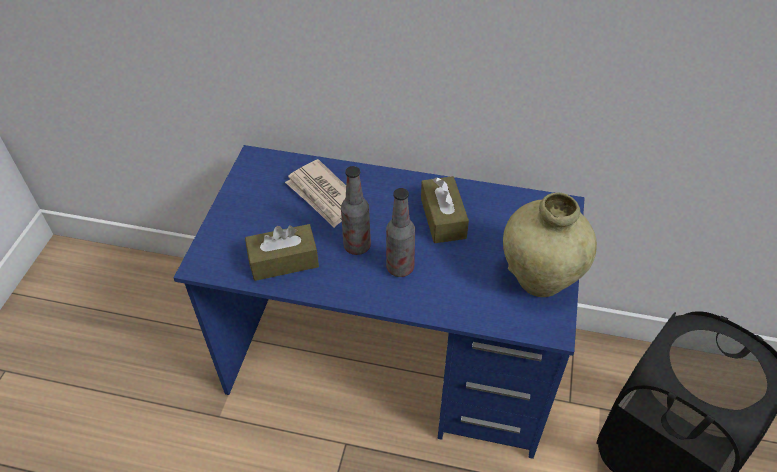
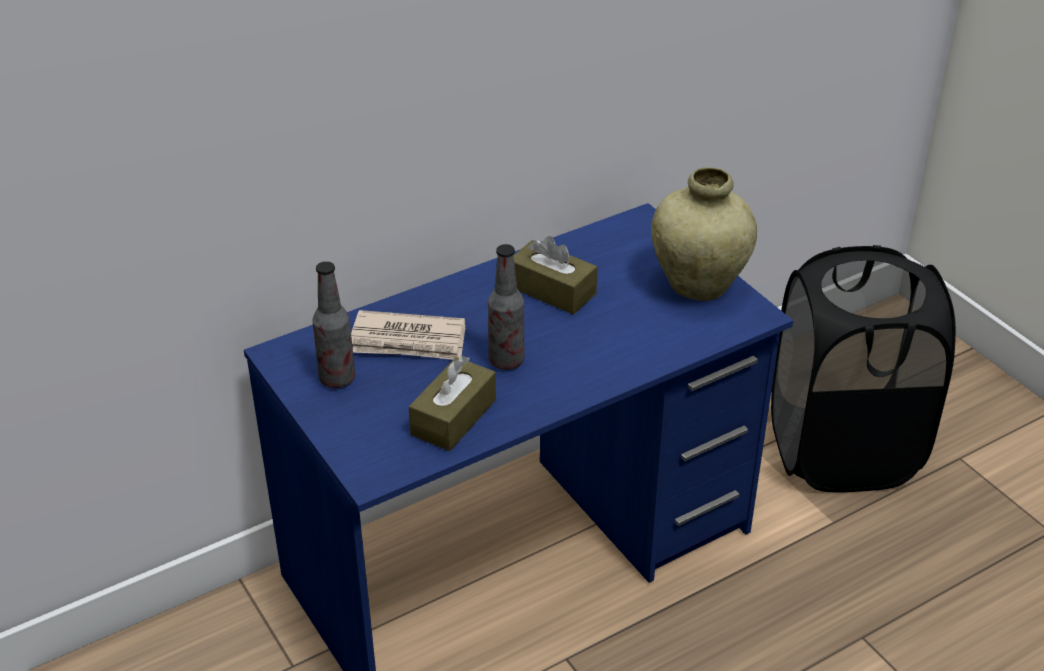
camera: 45 degrees left, 10 degrees down
bottle [386,188,415,277] -> bottle moved to [312,261,355,388]

